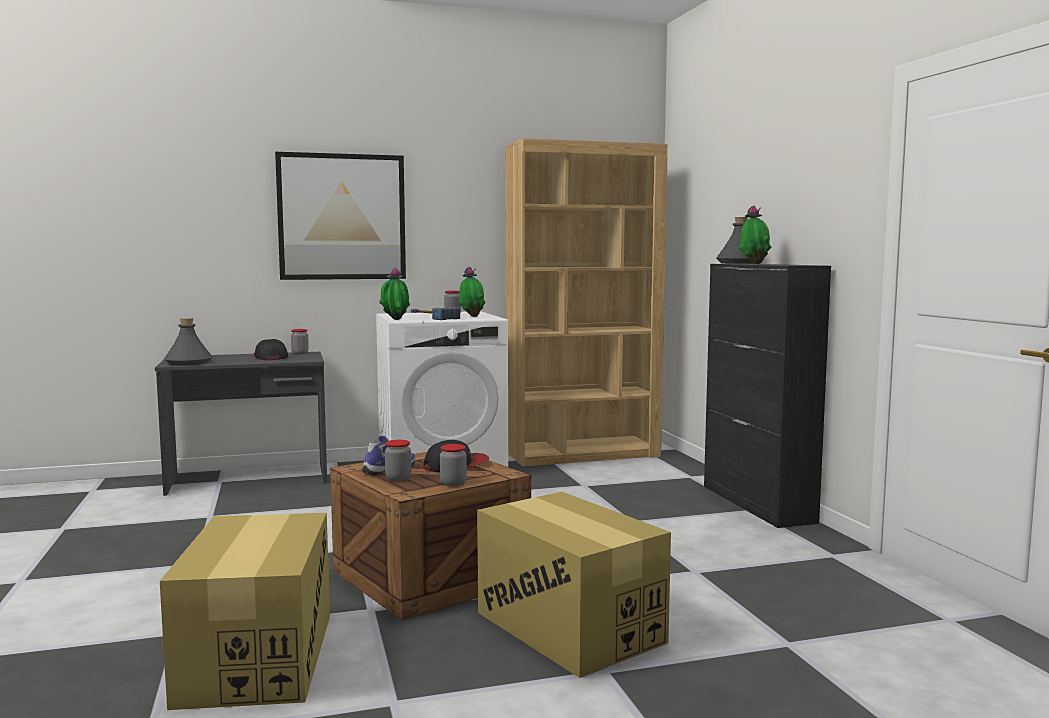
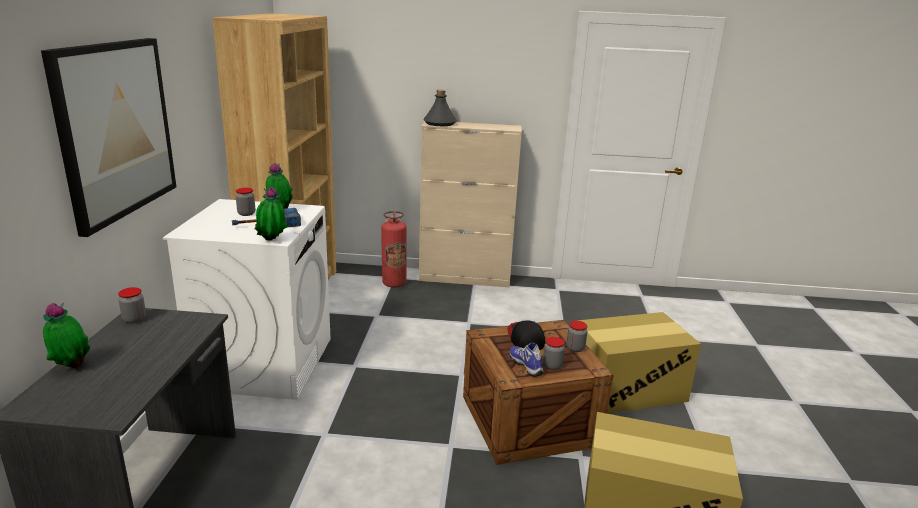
camera: 70 degrees left, 15 degrees up
grey bottle [164,318,213,365] -> none
cap [254,339,288,360] -> none
black cabinet [704,264,831,528] -> beige cabinet [419,122,522,287]
potted plant [738,206,771,264] -> potted plant moved to [43,302,90,368]
none -> fire extinguisher [381,211,406,288]

